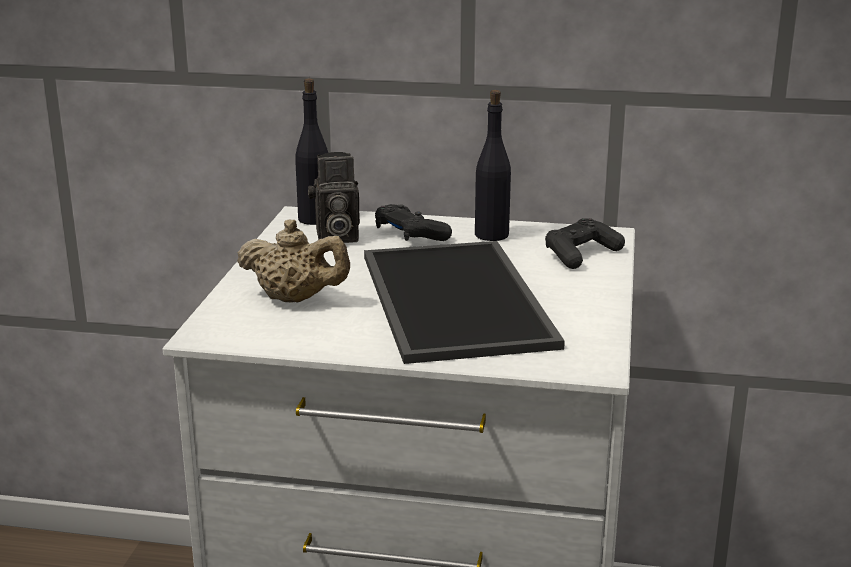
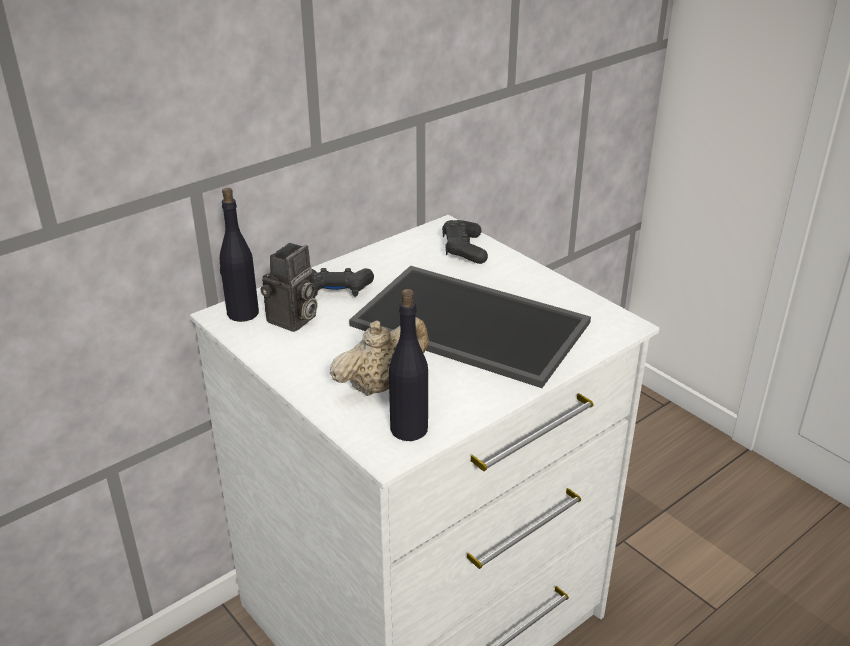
camera: 50 degrees left, 10 degrees up
black bottle [475,90,511,241] -> black bottle moved to [389,289,428,441]

